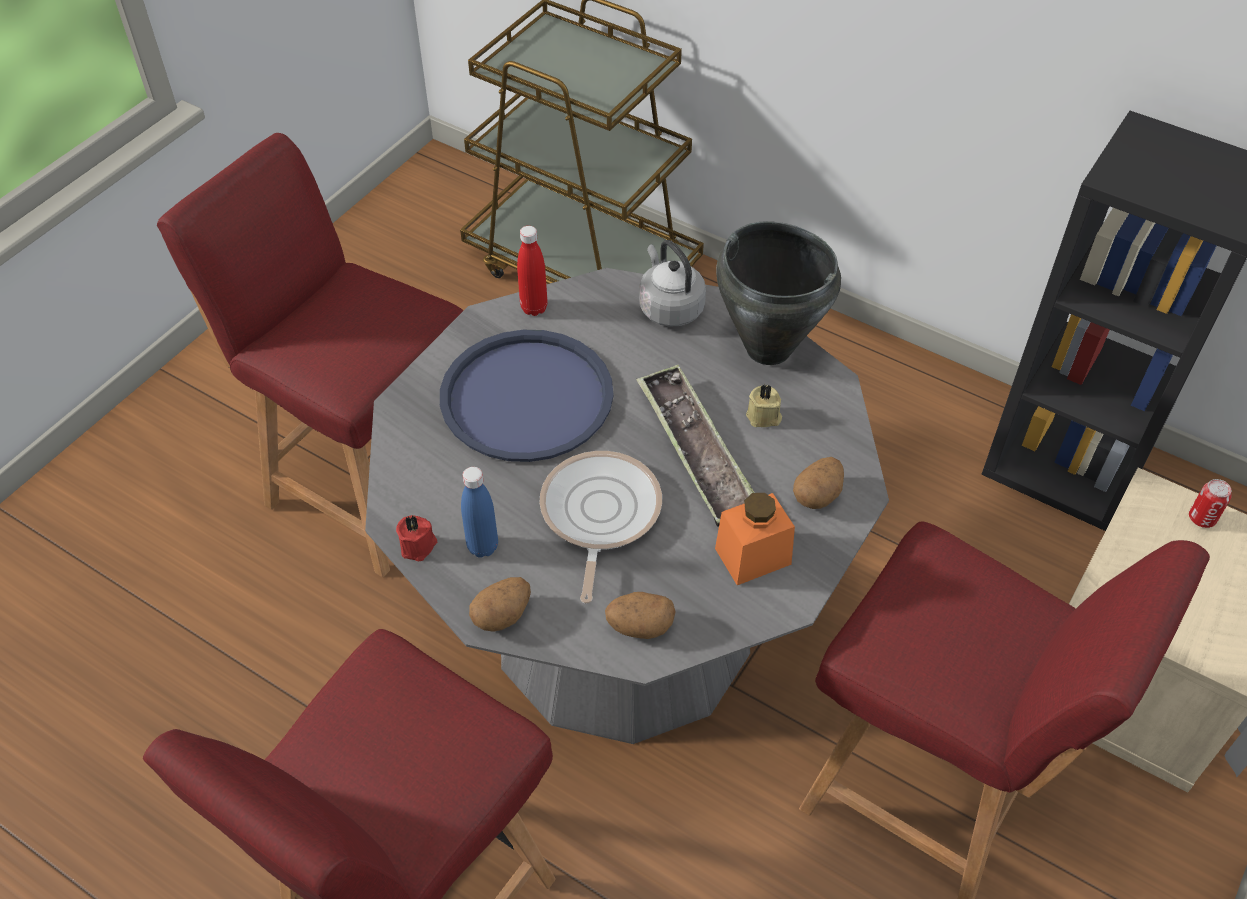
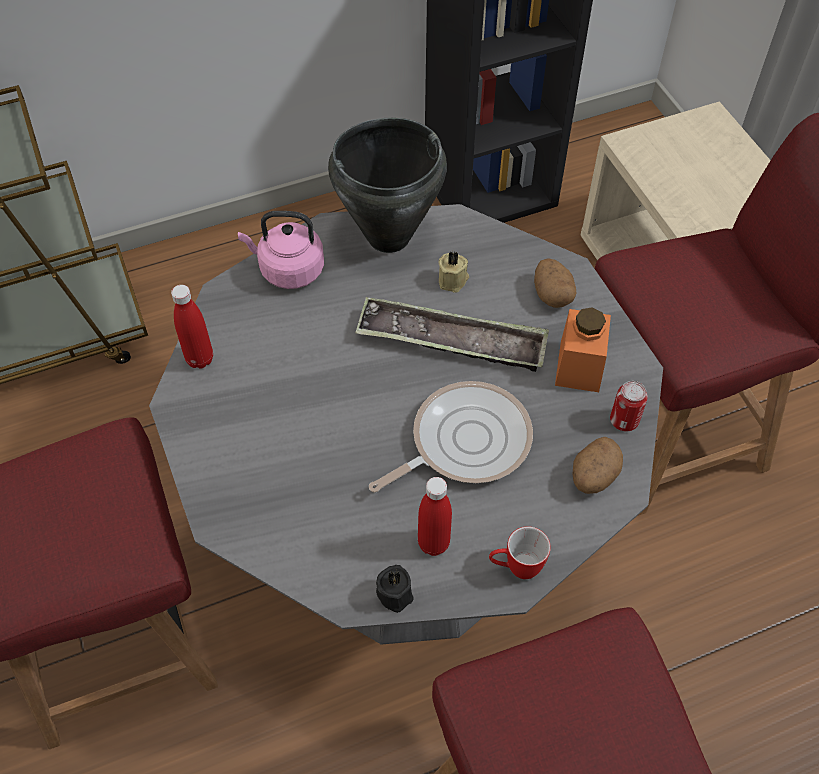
camera: 55 degrees left, 5 degrees up
red candle [396,515,437,561] -> black candle [376,565,414,613]
blue tray [440,330,613,462] -> none
blue bottle [461,467,498,558] -> red bottle [418,477,452,556]
potato [469,577,531,632] -> mug [489,526,551,579]
frying pan [540,451,662,603] -> frying pan turned 105 degrees clockwise [369,381,533,493]
grey kettle [639,240,706,327] -> pink kettle [238,211,324,289]
can [1189,479,1232,528] -> can moved to [610,381,648,431]

